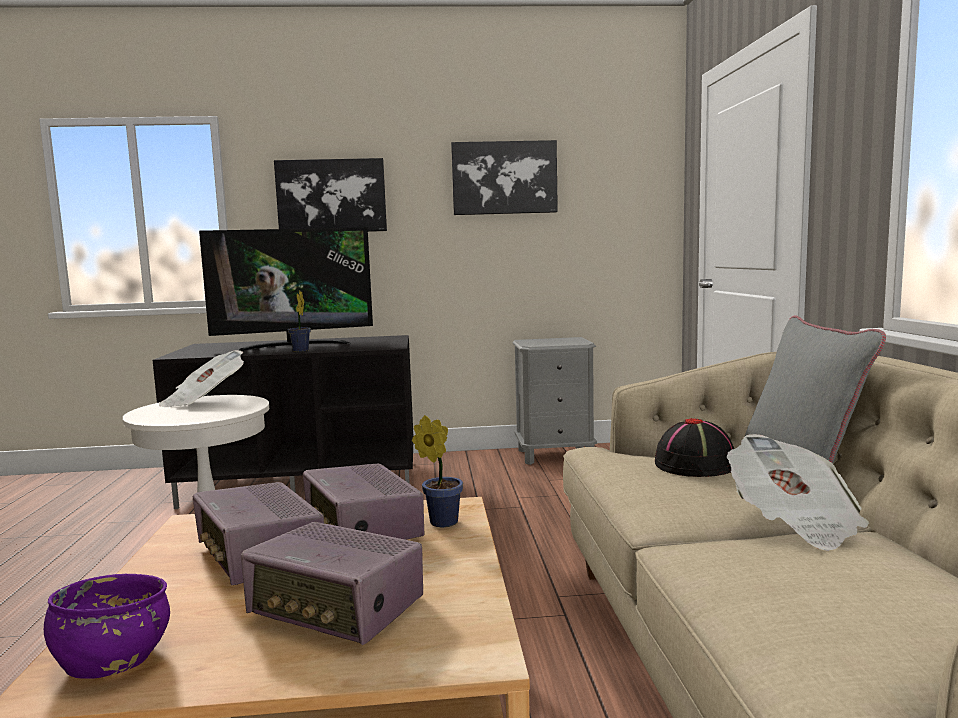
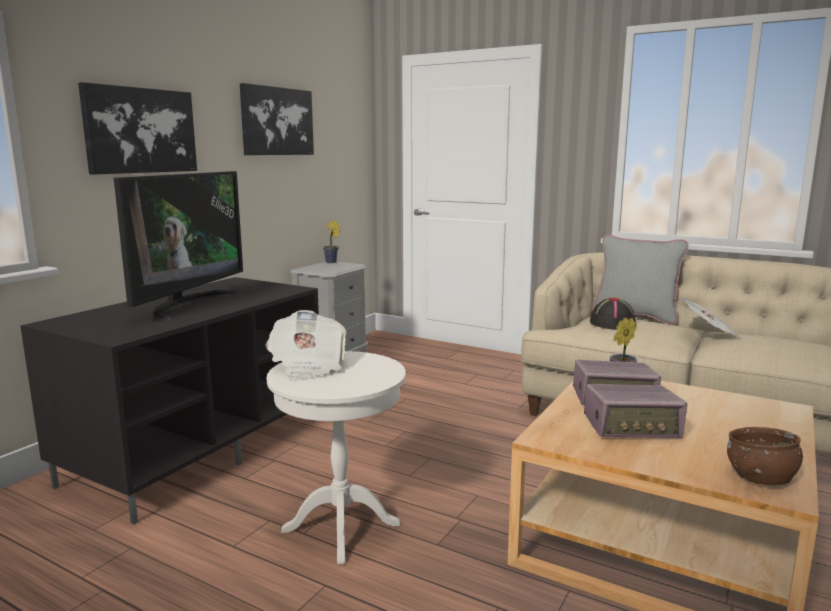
camera: 55 degrees left, 5 degrees up
purple bowl [44,574,170,679] -> brown bowl [727,427,803,486]
radio [241,522,423,645] -> none
potted plant [288,290,311,352] -> potted plant moved to [323,220,341,263]

